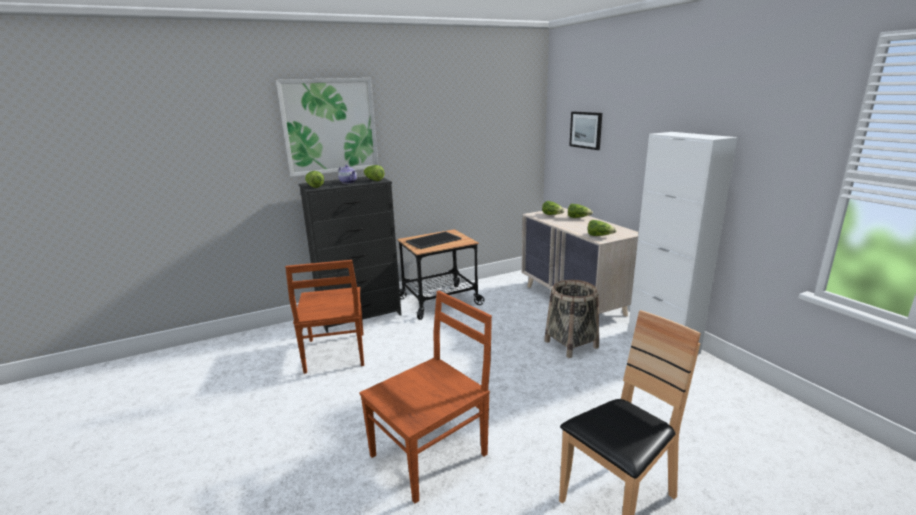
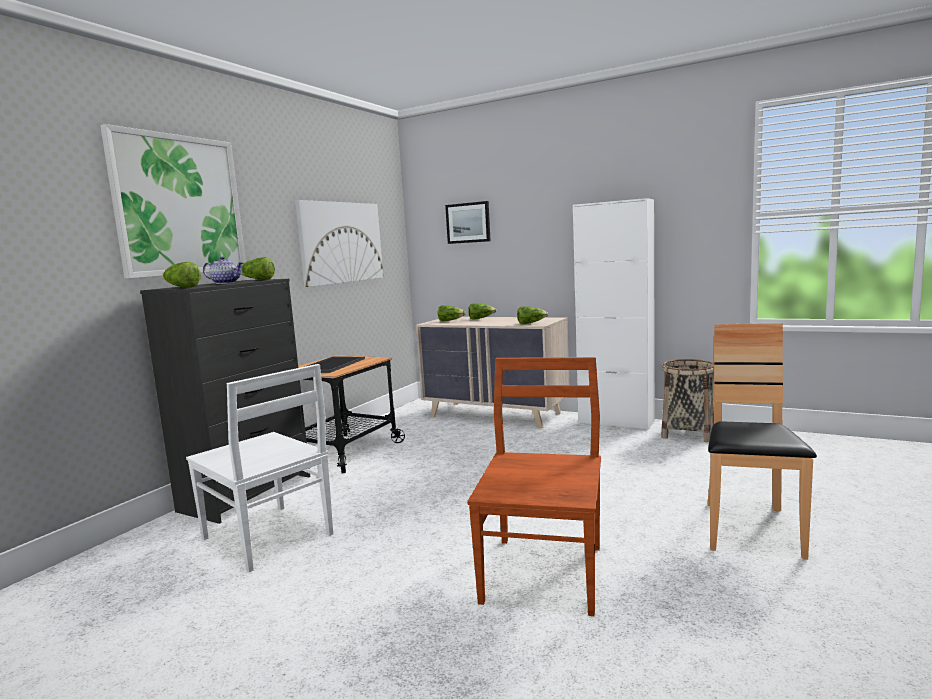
camera: 35 degrees left, 10 degrees down
brown chair [285,260,364,374] -> white chair [186,364,333,572]
basket [544,280,599,358] -> basket moved to [661,359,714,442]
none -> picture [295,200,383,287]

